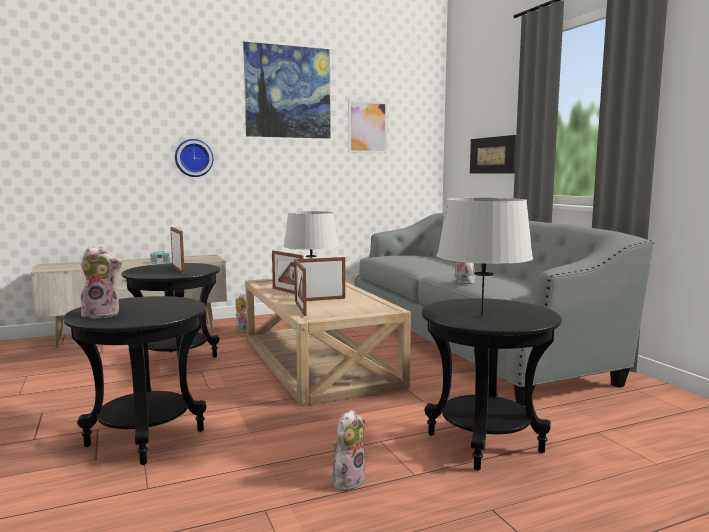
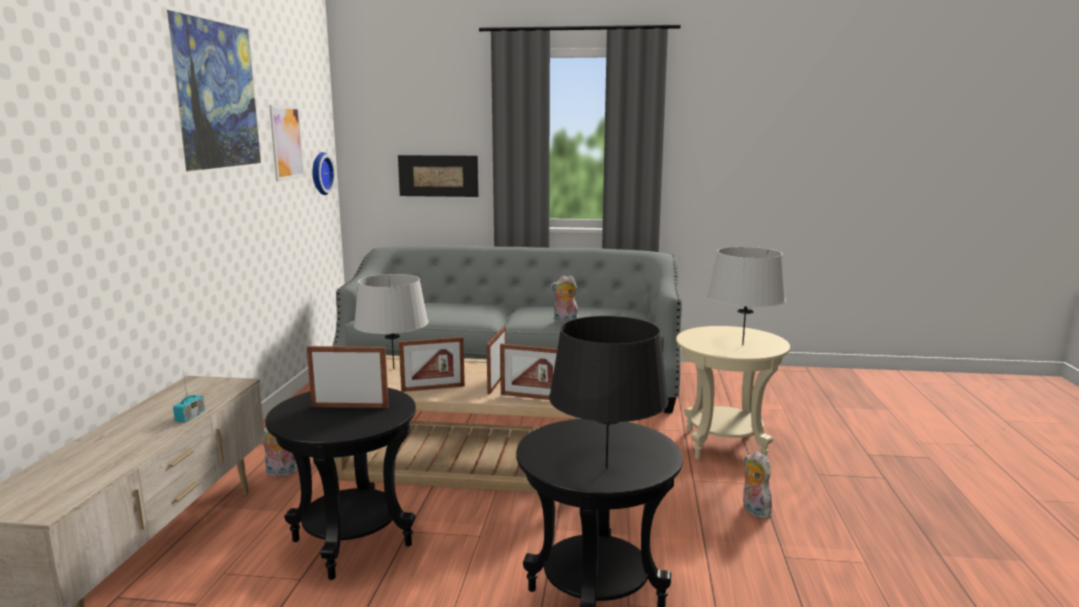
camera: 60 degrees left, 5 degrees up
plush toy [79,246,122,318] -> black table lamp [549,316,668,470]
wall clock [175,139,213,177] -> wall clock moved to [313,152,335,195]
black side table [422,298,561,471] -> beige side table [676,326,790,459]

